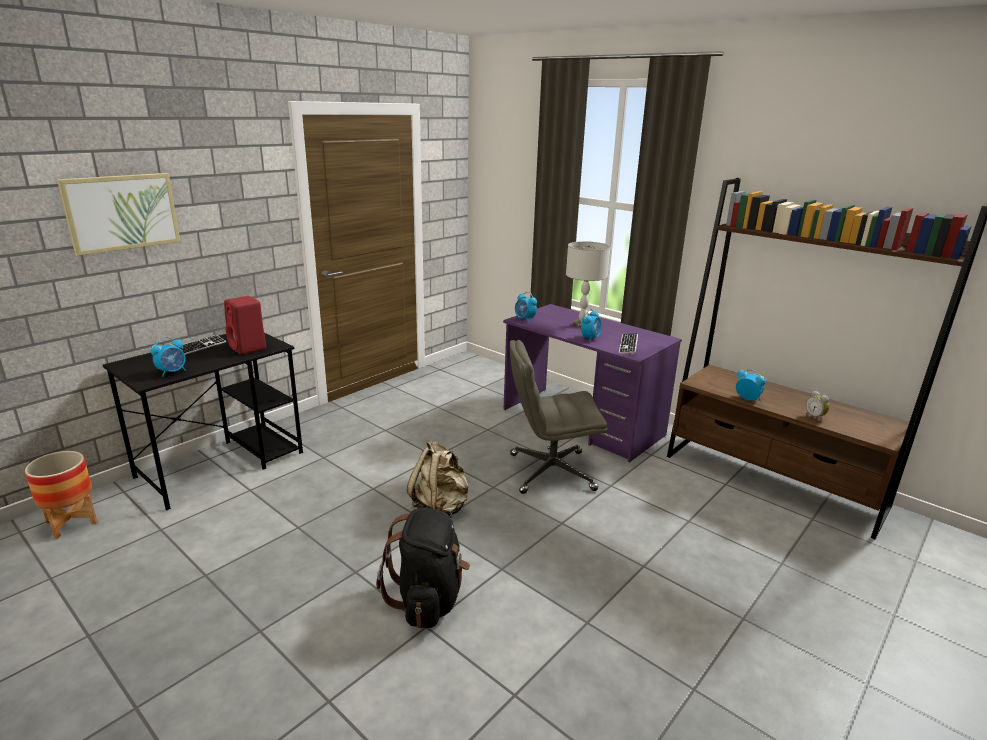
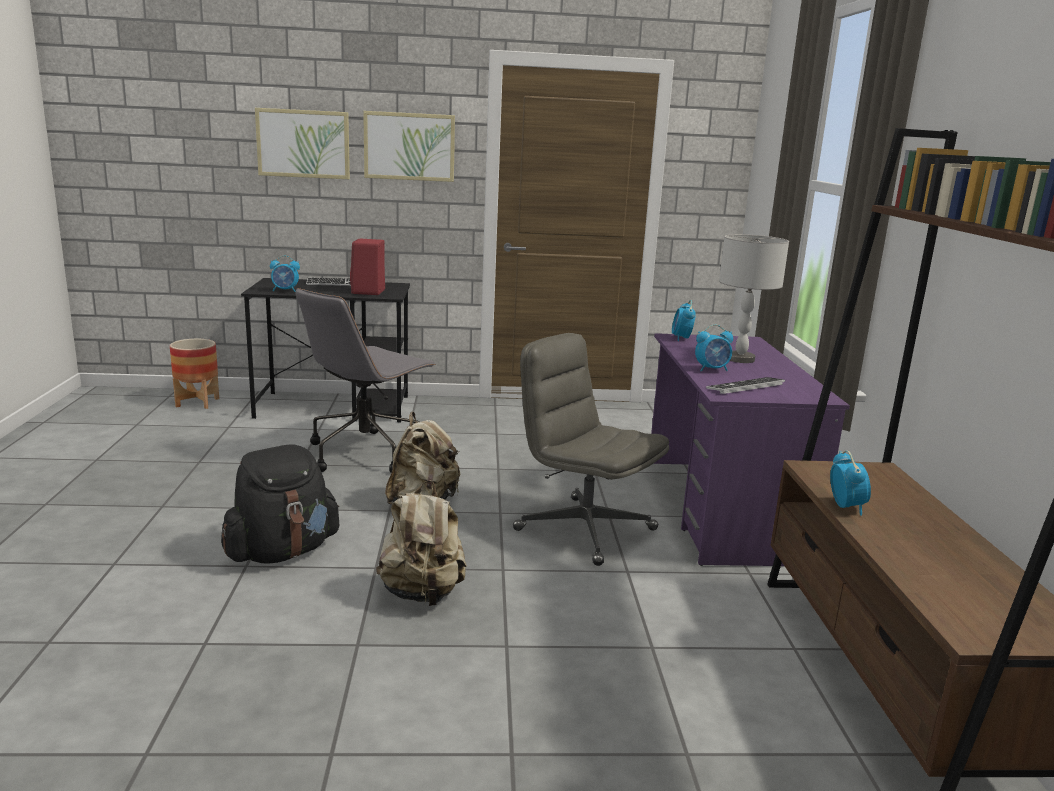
camera: 45 degrees right, 5 degrees down
alarm clock [806,391,829,421] -> none
none -> grey office chair [295,288,436,473]
none -> picture [363,111,455,182]
none -> beige backpack [376,480,467,606]

